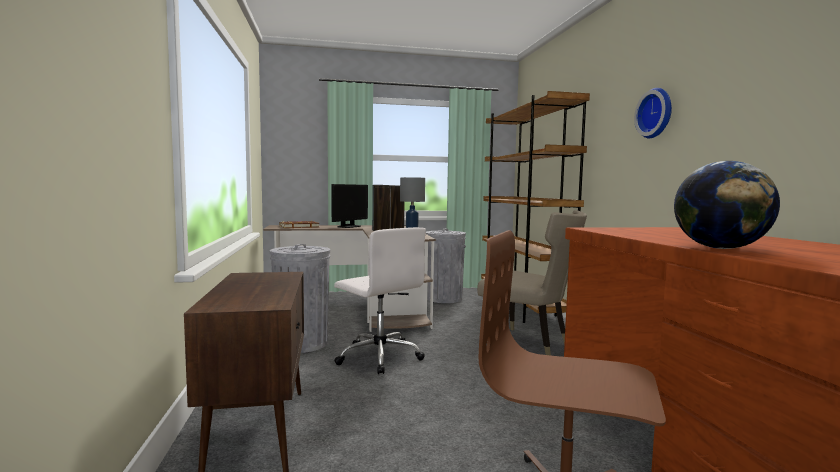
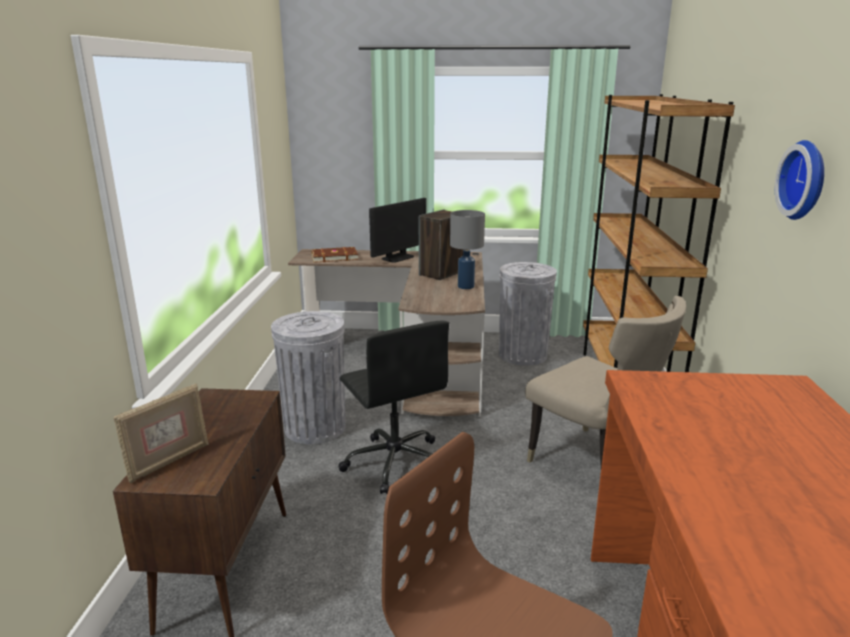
camera: 15 degrees right, 15 degrees up
white office chair [334,227,426,374] -> black office chair [338,321,449,494]
globe [674,161,780,249] -> none
none -> picture frame [114,383,209,484]

